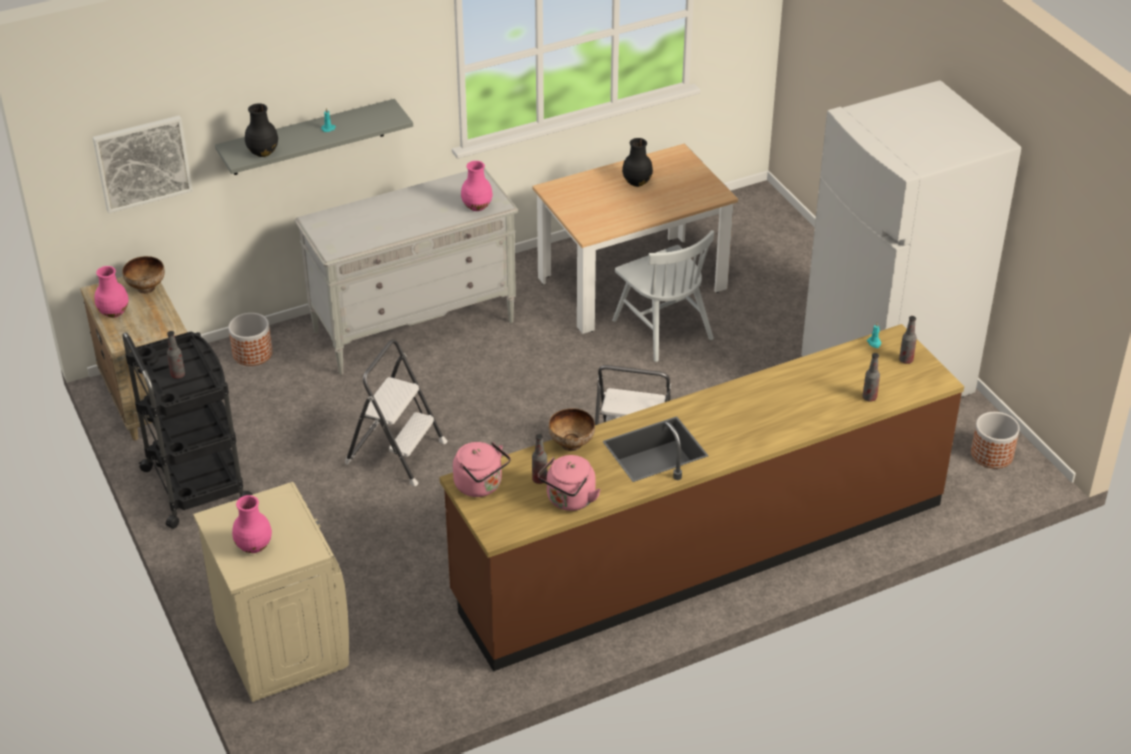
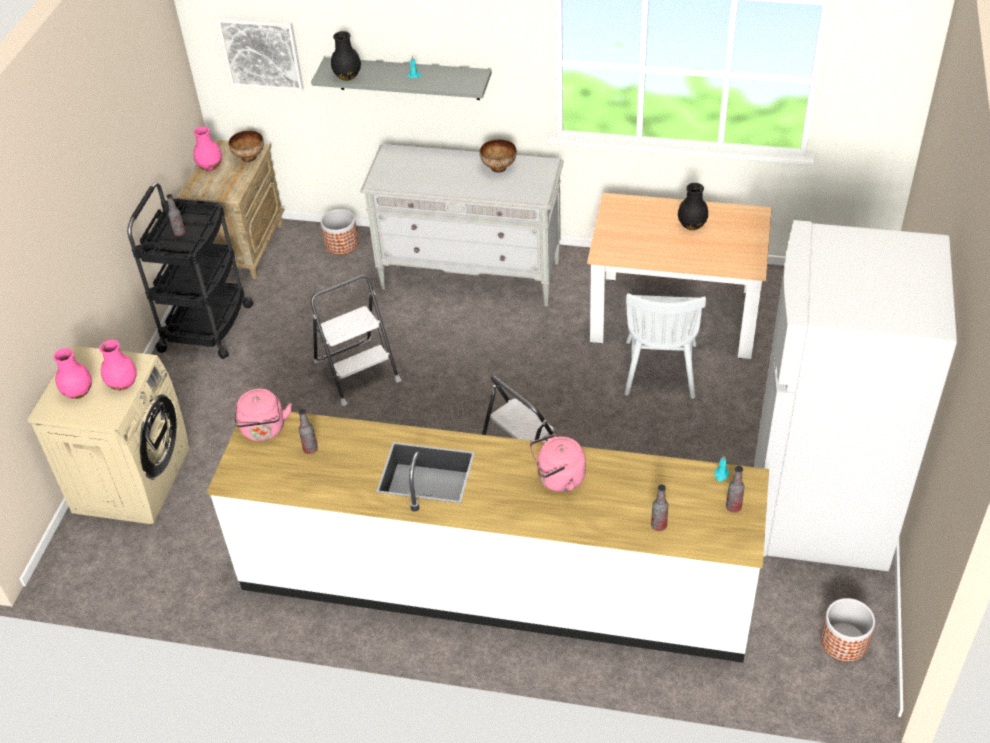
camera: 40 degrees right, 5 degrees up
brown counter [439,324,964,671] -> white counter [207,412,769,663]
pink vase [461,161,493,211] -> pink vase moved to [100,340,137,390]
pink kettle [538,455,601,511] -> pink kettle moved to [530,434,586,492]
bowl [548,408,595,451] -> bowl moved to [480,139,517,173]

